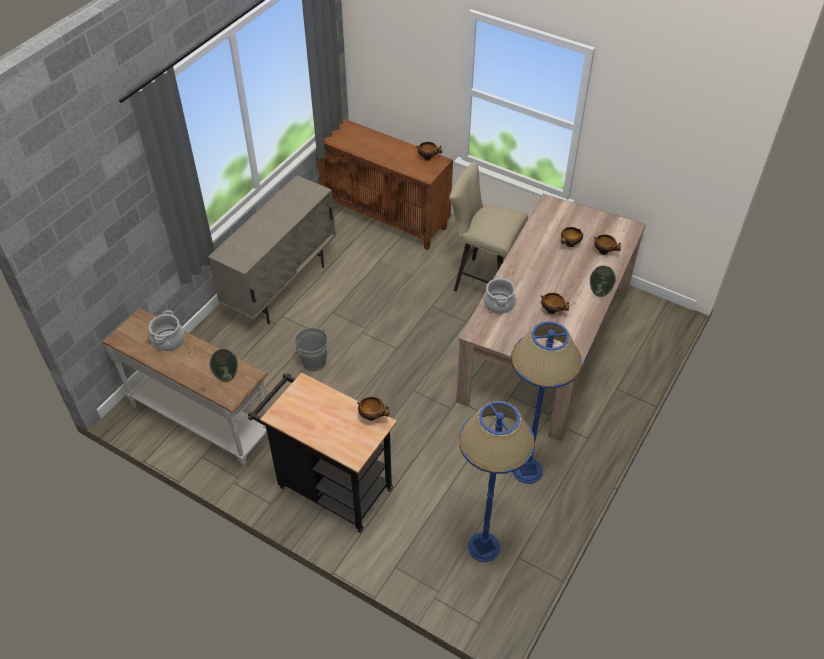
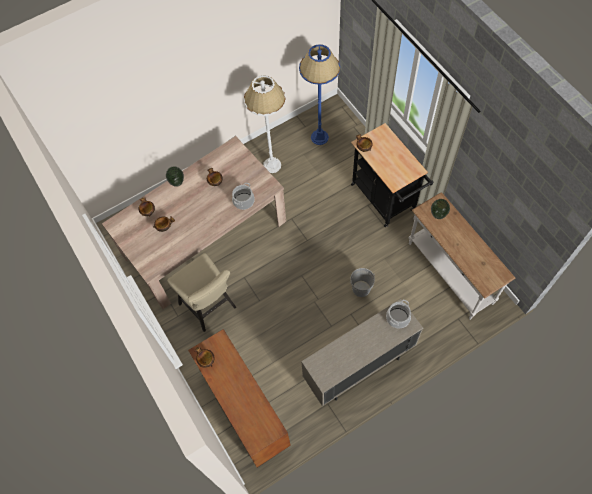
camera: 150 degrees left, 15 degrees up
cooking pot [149,310,185,351] -> cooking pot moved to [386,300,411,329]
blue floor lamp [511,321,582,484] -> white floor lamp [244,75,286,173]

